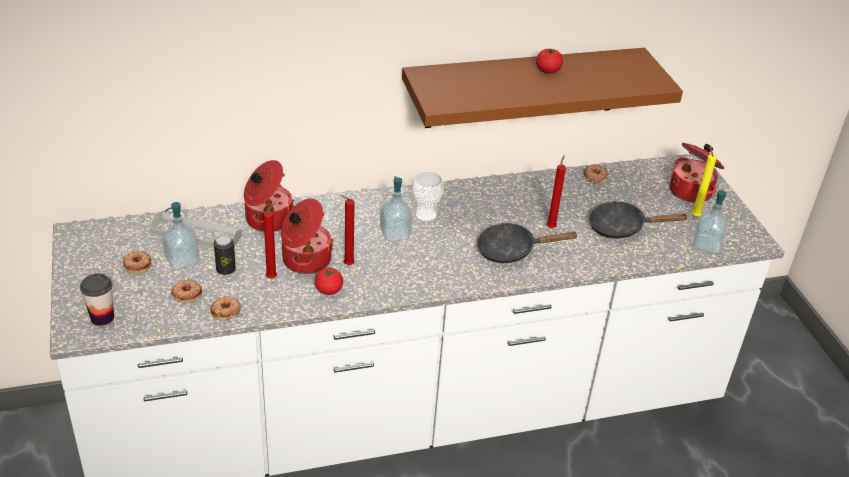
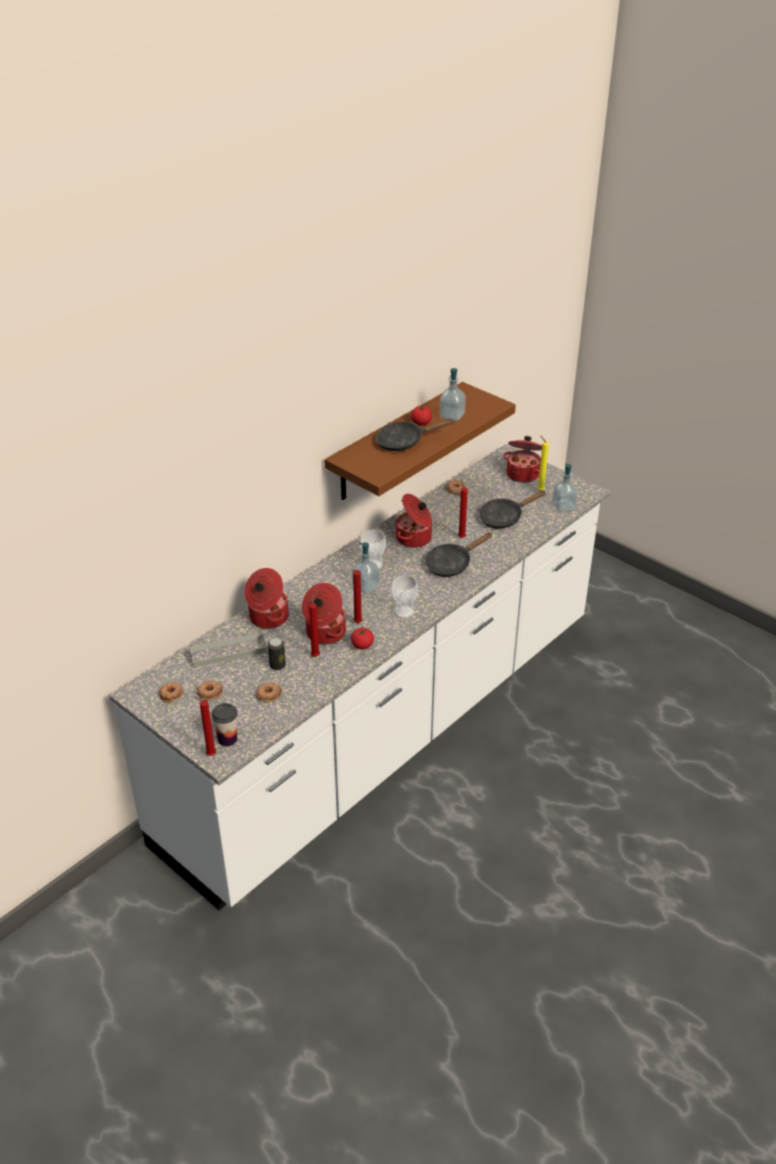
camera: 30 degrees left, 0 degrees up
soap dispenser [162,202,200,269] -> soap dispenser moved to [440,368,466,421]
donut [211,296,241,320] -> donut moved to [159,682,183,703]
none -> red candle [194,697,216,756]
none -> black frying pan [376,419,455,451]
none -> cup [391,575,418,619]
none -> cooking pot [395,494,432,548]

